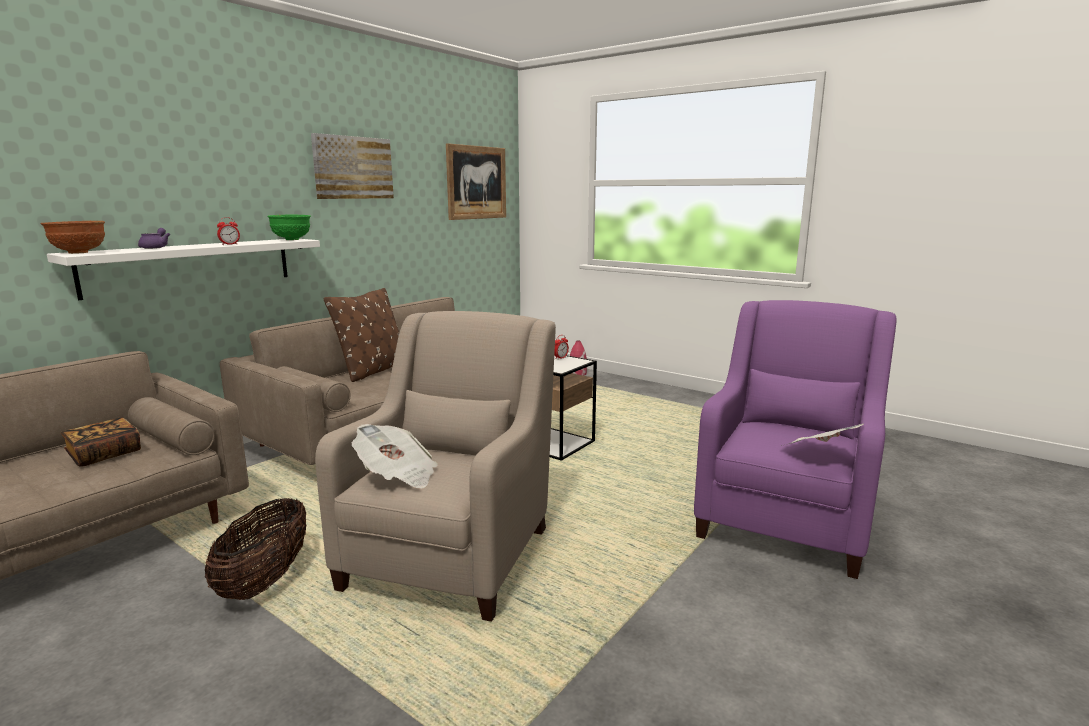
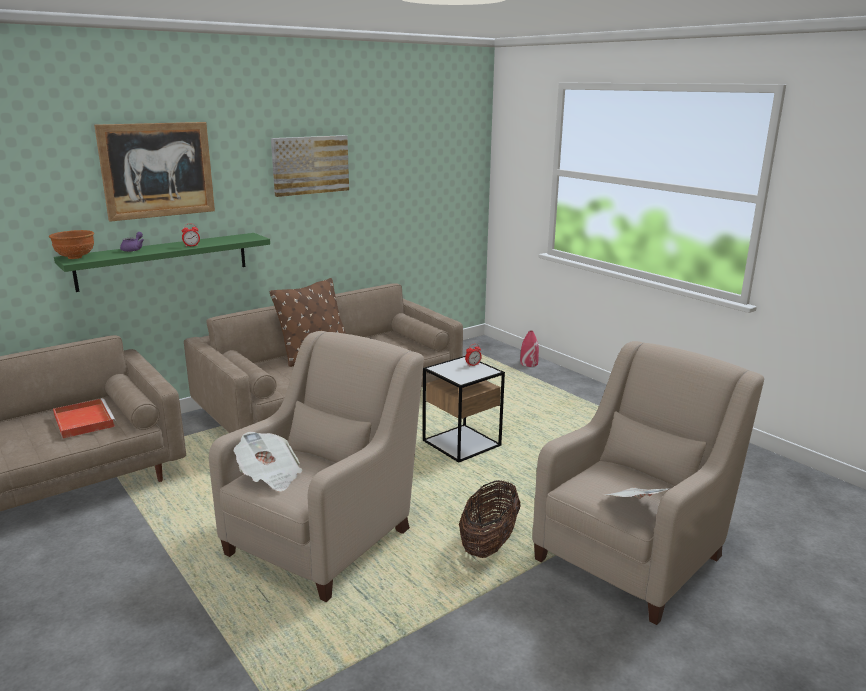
camera: 15 degrees right, 5 degrees up
white shelf [47,239,320,300] -> green shelf [54,233,270,292]
book [61,417,141,467] -> red tray [53,398,116,438]
basket [205,498,306,600] -> basket moved to [459,481,521,558]
green bowl [268,215,311,240] -> none
picture [446,143,506,220] -> picture moved to [94,122,215,222]
purple armchair [694,300,897,579] -> beige armchair [533,341,764,625]

